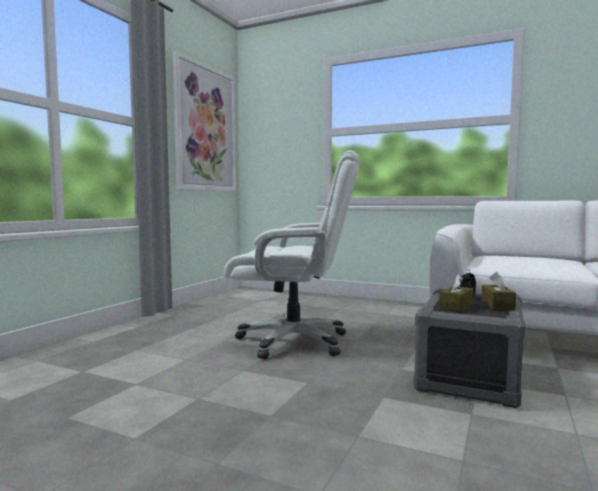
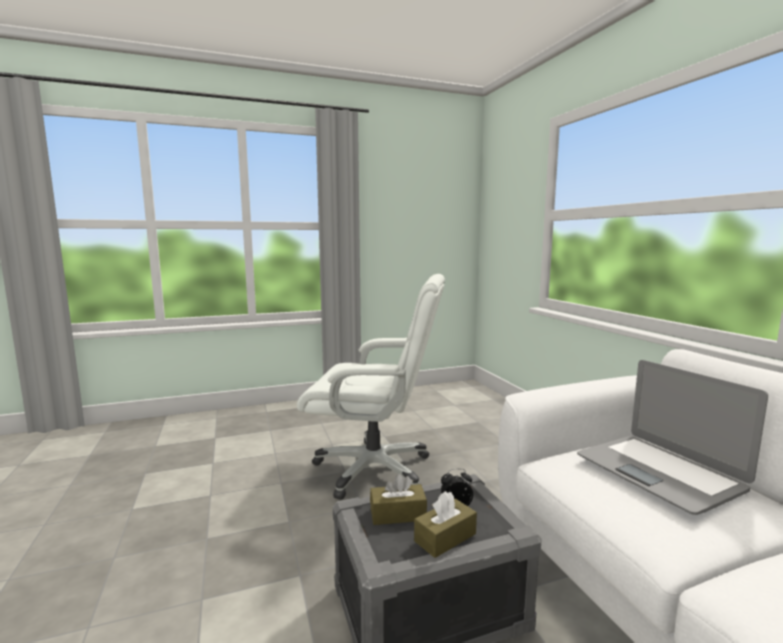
camera: 45 degrees right, 5 degrees up
picture [173,51,236,192] -> none
white office chair [224,150,359,359] -> white office chair turned 45 degrees counterclockwise [297,274,445,500]
none -> laptop [577,360,768,515]

